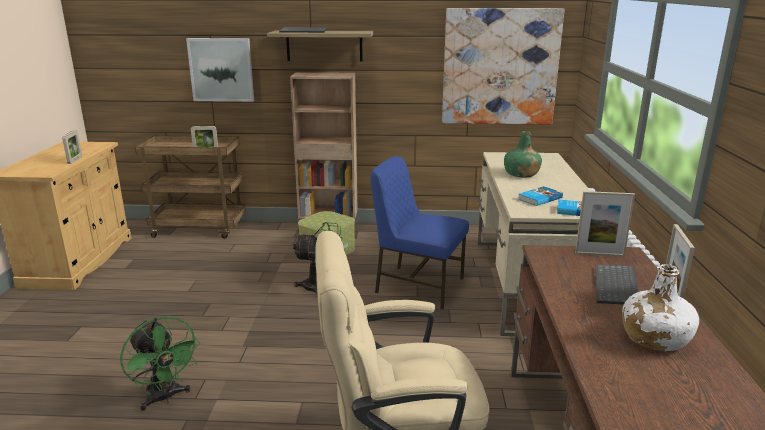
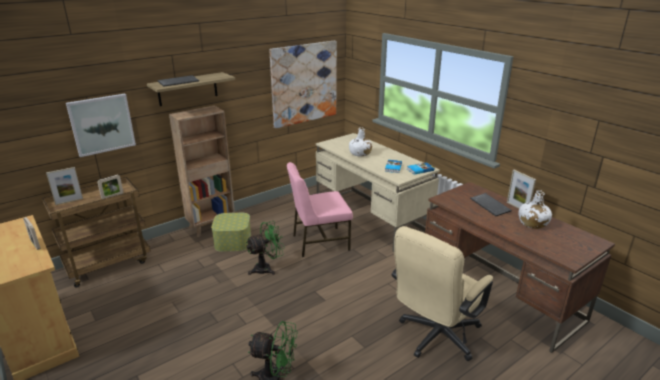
camera: 40 degrees left, 5 degrees up
blue chair [371,156,469,309] -> pink chair [287,162,353,257]
green bottle [504,131,542,178] -> white bottle [349,128,372,157]
picture frame [575,191,635,257] -> picture frame moved to [46,167,83,205]

